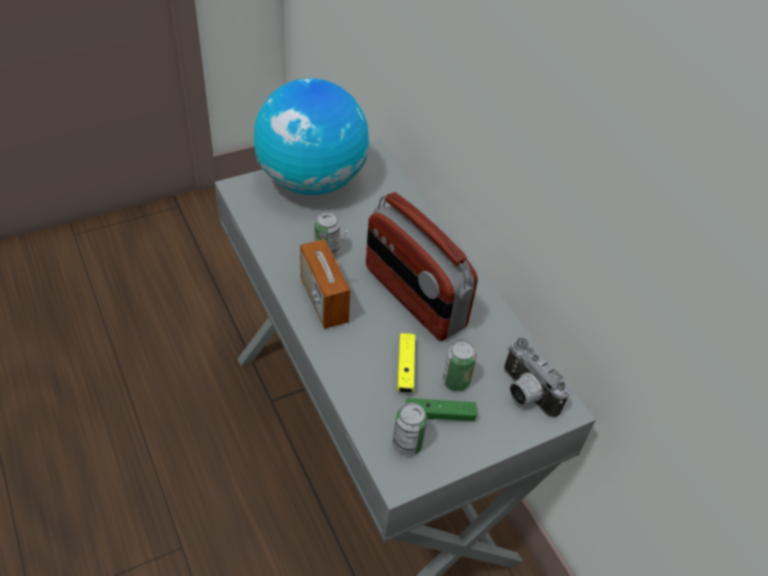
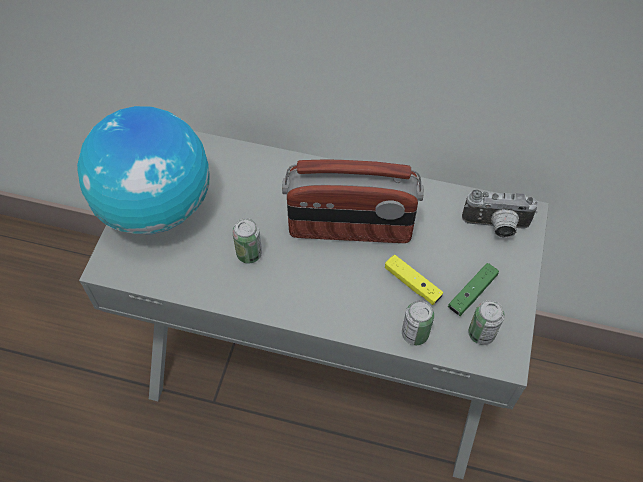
camera: 45 degrees left, 10 degrees up
radio [300,230,350,329] -> none
can [443,340,477,391] -> can moved to [402,300,434,345]

